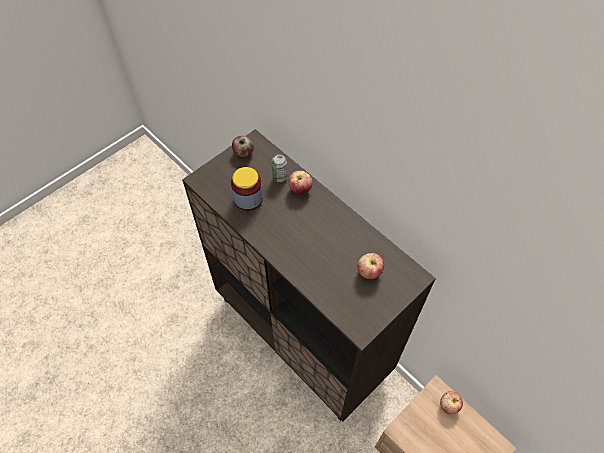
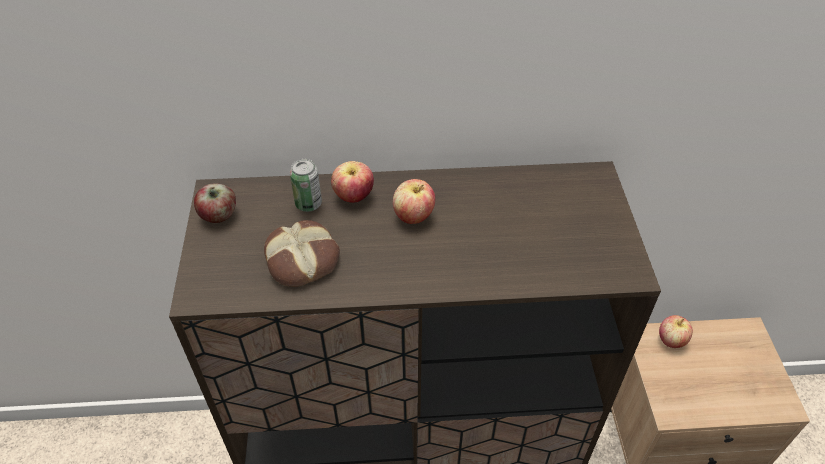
camera: 50 degrees left, 10 degrees down
jar [231,167,263,211] -> bread [264,220,340,287]
apple [358,253,384,279] -> apple moved to [393,179,435,224]

